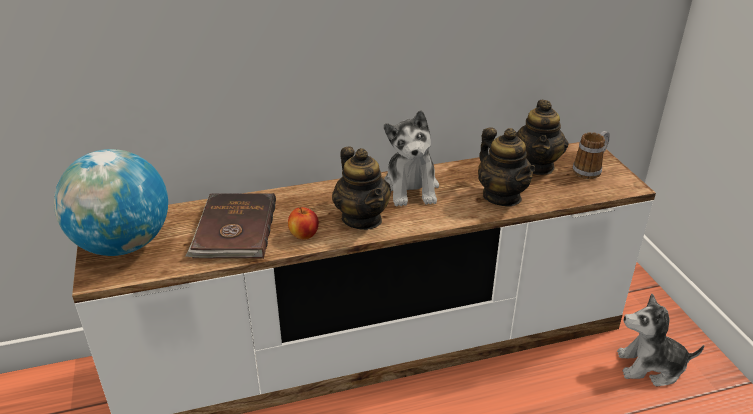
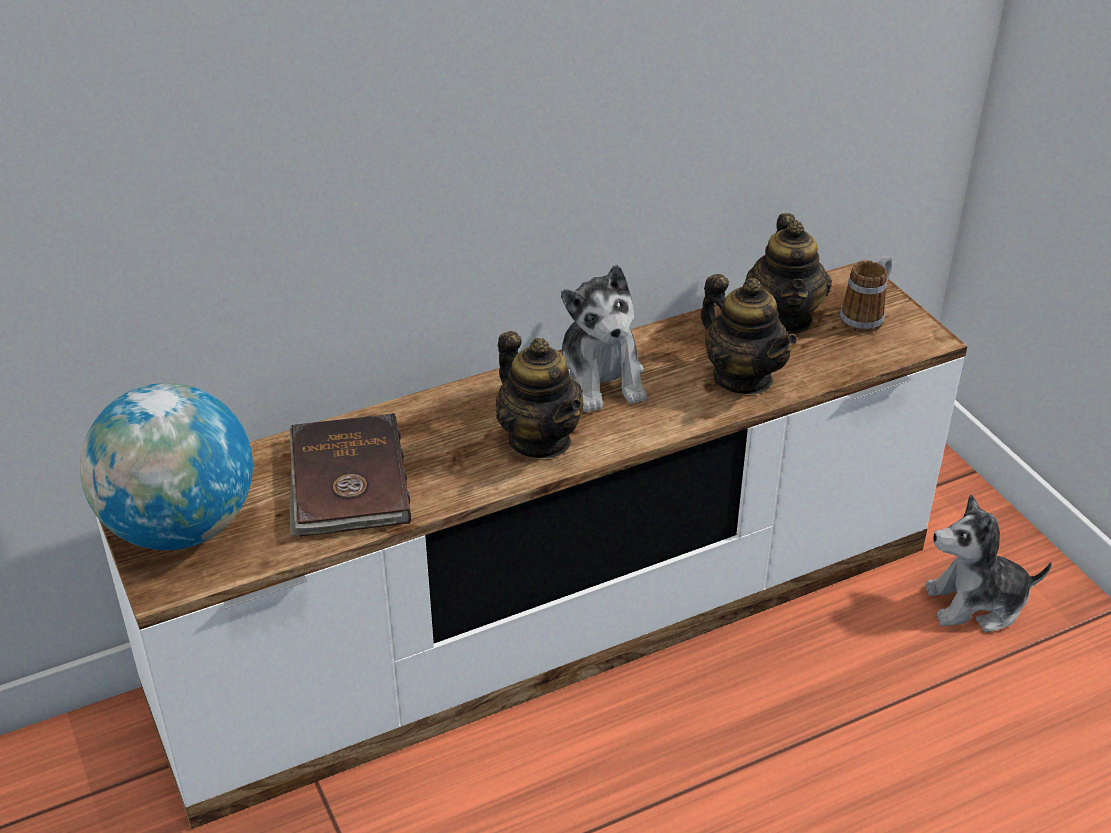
camera: 10 degrees left, 5 degrees up
apple [288,207,319,239] -> none

